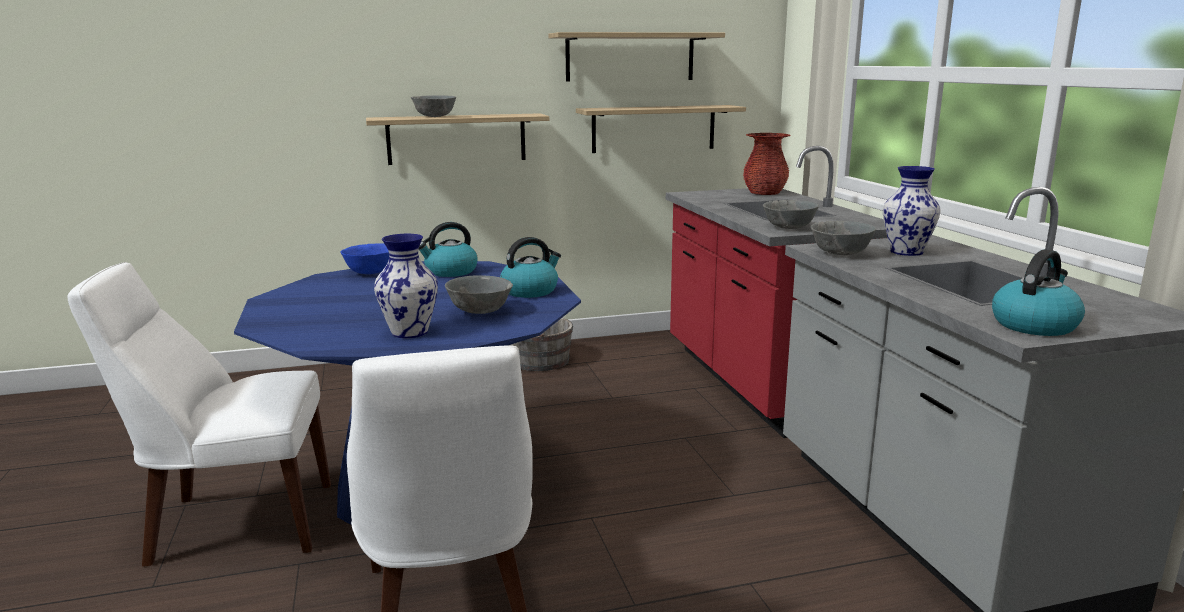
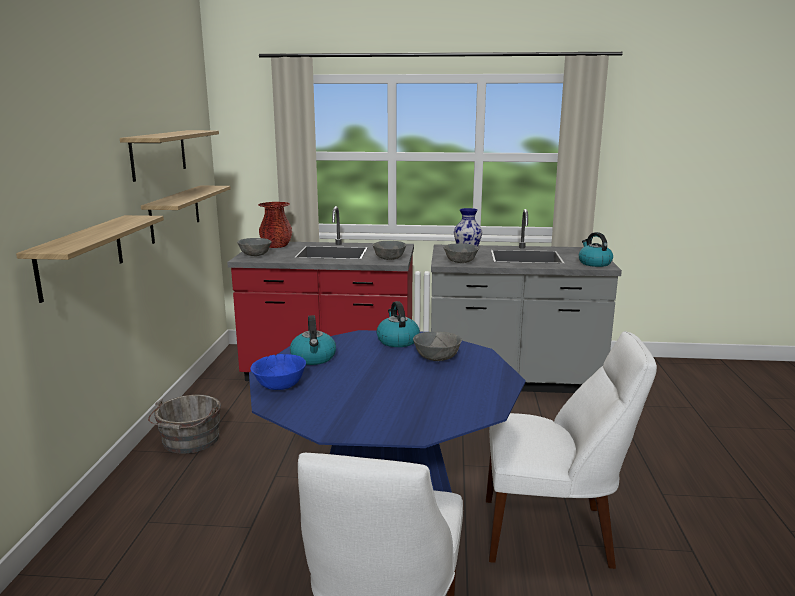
camera: 70 degrees left, 0 degrees up
vase [374,234,438,338] -> none
grey bowl [411,95,456,117] -> grey bowl moved to [237,238,272,256]

